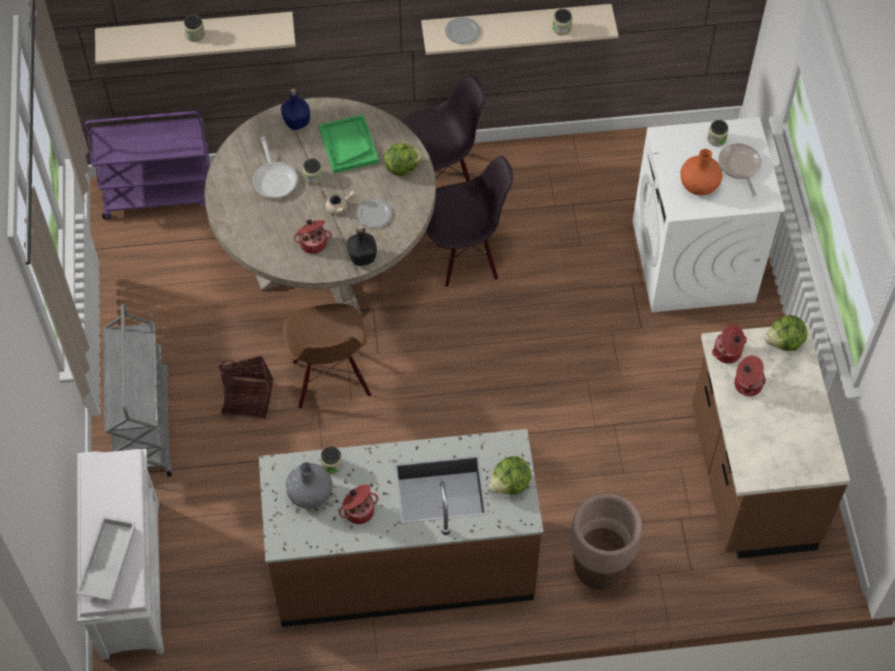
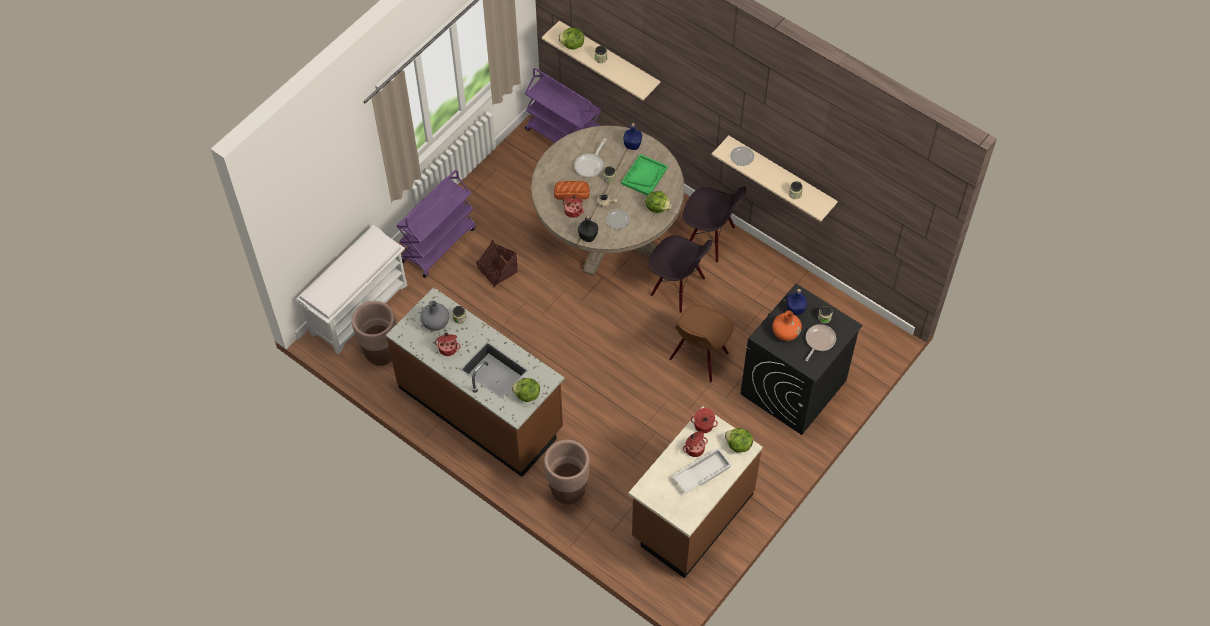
camera: 45 degrees right, 0 degrees up
white tray [76,516,136,600] -> white tray moved to [672,447,732,494]
grey cart [103,304,172,477] -> purple cart [397,170,476,278]
brown chair [283,303,371,409] -> brown chair moved to [669,305,733,383]
white washing machine [633,117,785,312] -> black washing machine [740,284,863,435]
none -> brown planter [352,301,396,366]
none -> bread [554,181,589,200]
none -> lettuce [558,28,584,50]
none -> blue bottle [787,289,807,315]

